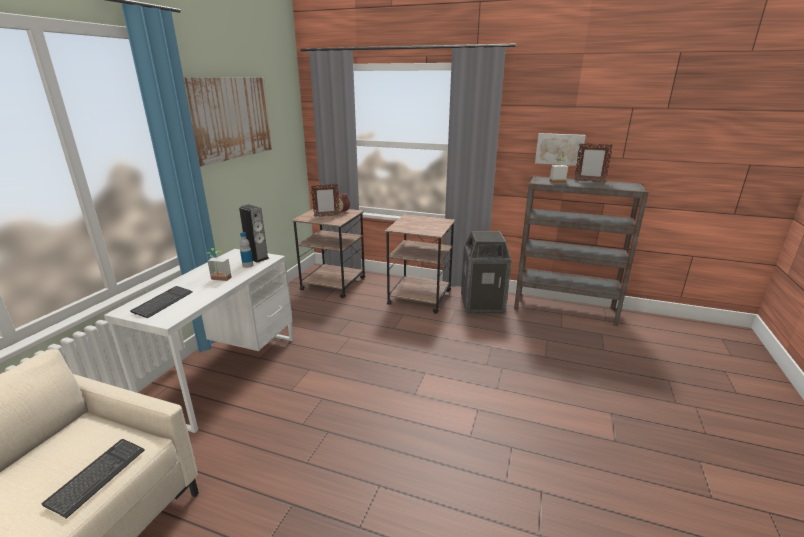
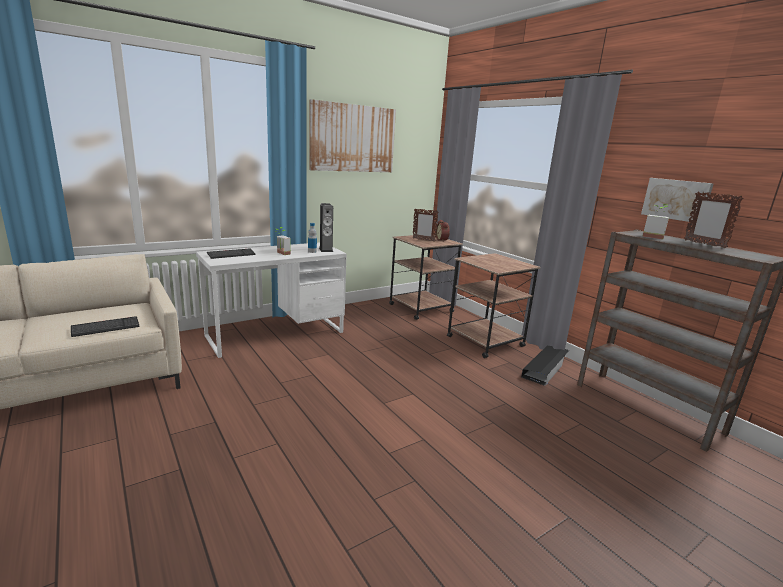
camera: 35 degrees right, 5 degrees down
trash can [461,231,512,313] -> black storage box [521,346,569,386]

